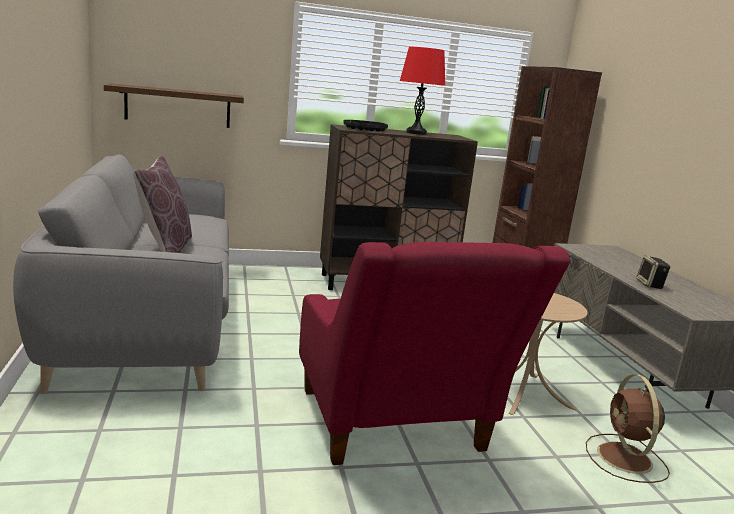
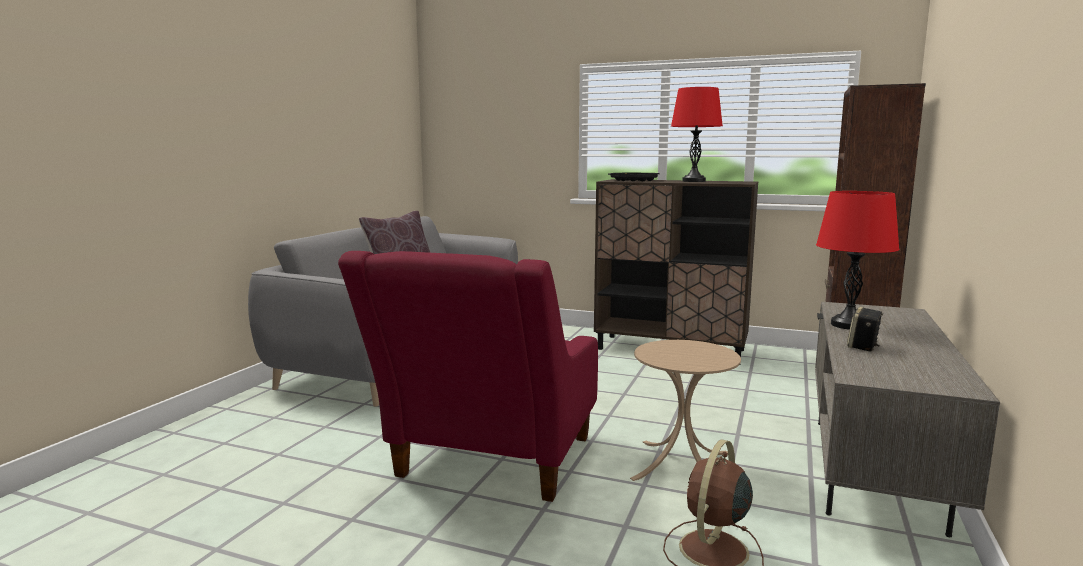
camera: 35 degrees right, 5 degrees down
shelf [104,83,244,128] -> none
none -> red table lamp [816,191,899,330]

